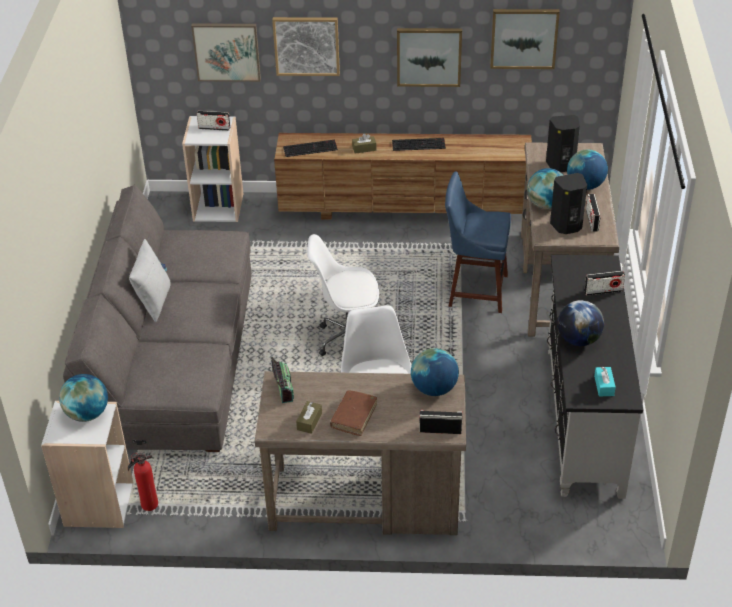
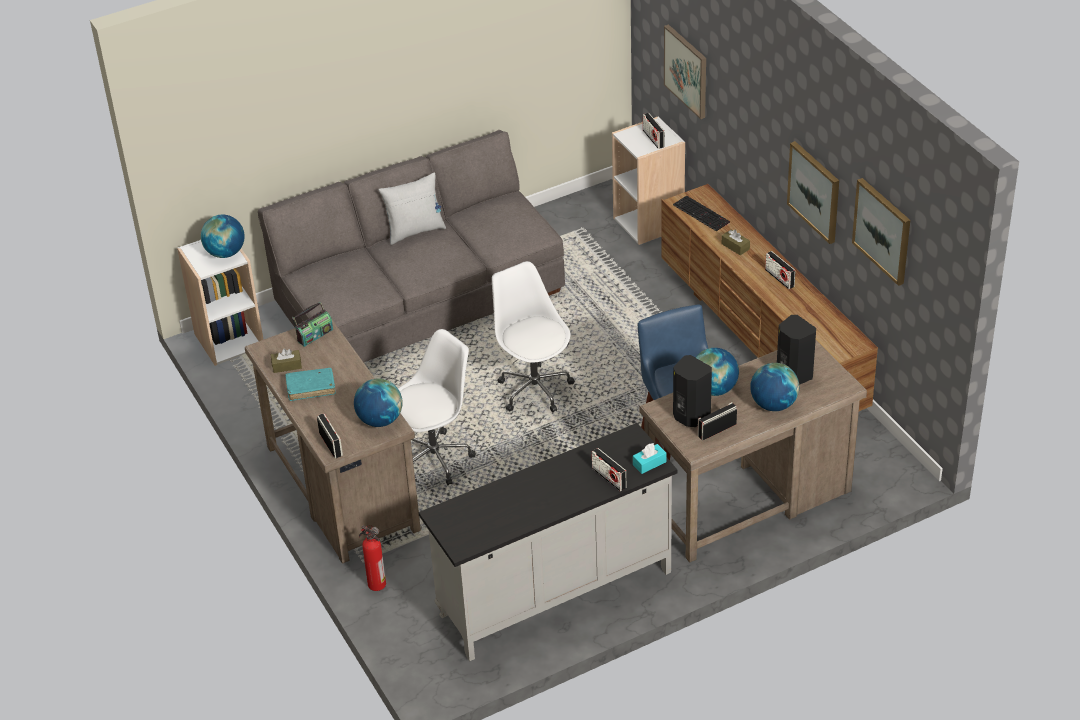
camera: 60 degrees right, 0 degrees up
fire extinguisher [128,451,158,511] -> fire extinguisher moved to [359,525,386,591]
picture [272,17,340,76] -> none
brown book [330,390,377,436] -> turquoise book [285,368,336,401]
keyboard [392,138,446,151] -> radio [765,251,795,289]
globe [557,300,604,346] -> none
turquoise tissue box [594,367,616,396] -> turquoise tissue box moved to [633,443,666,474]

